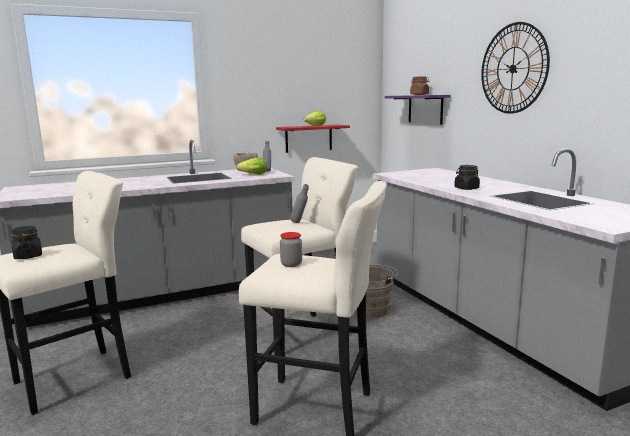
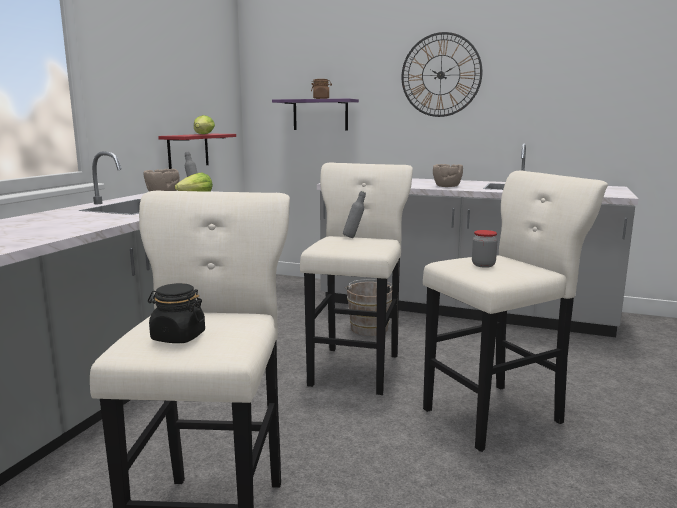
camera: 45 degrees left, 0 degrees up
black jar [454,165,480,190] -> brown bowl [433,164,463,187]

